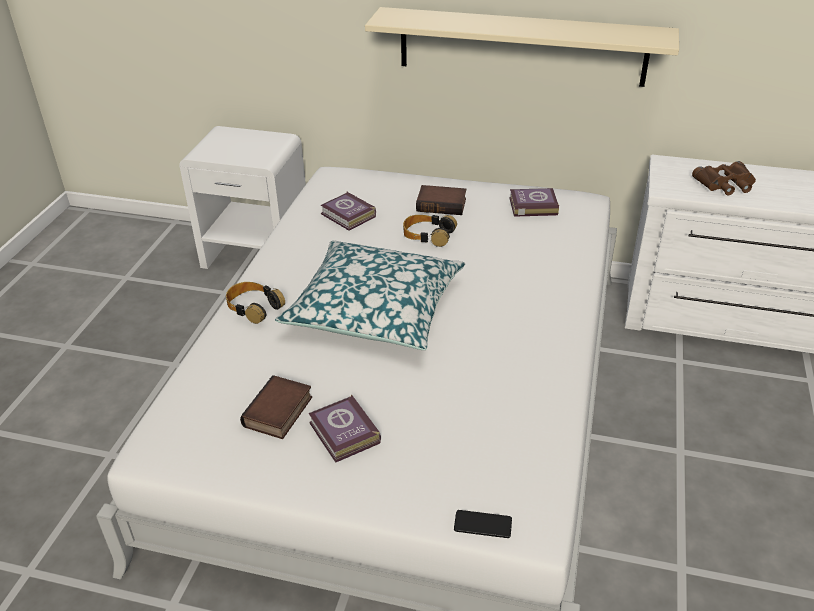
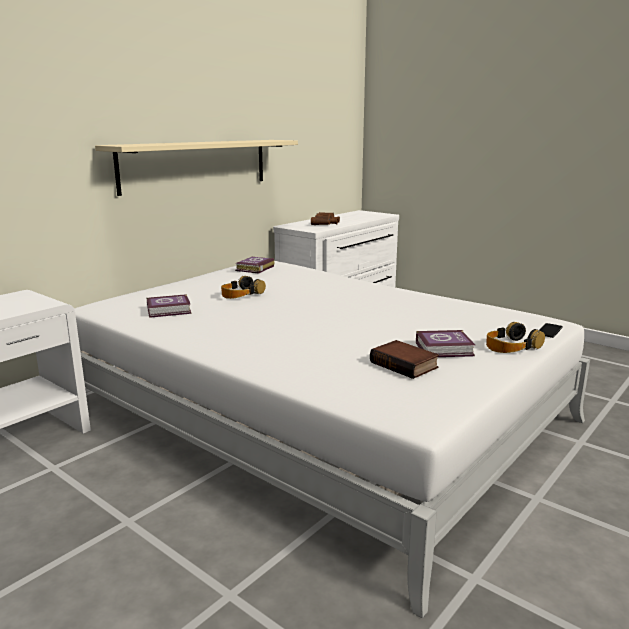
camera: 65 degrees left, 20 degrees down
headphones [226,282,285,324] -> headphones moved to [486,322,545,353]
pillow [275,241,465,350] -> none
book [416,185,466,215] -> none

